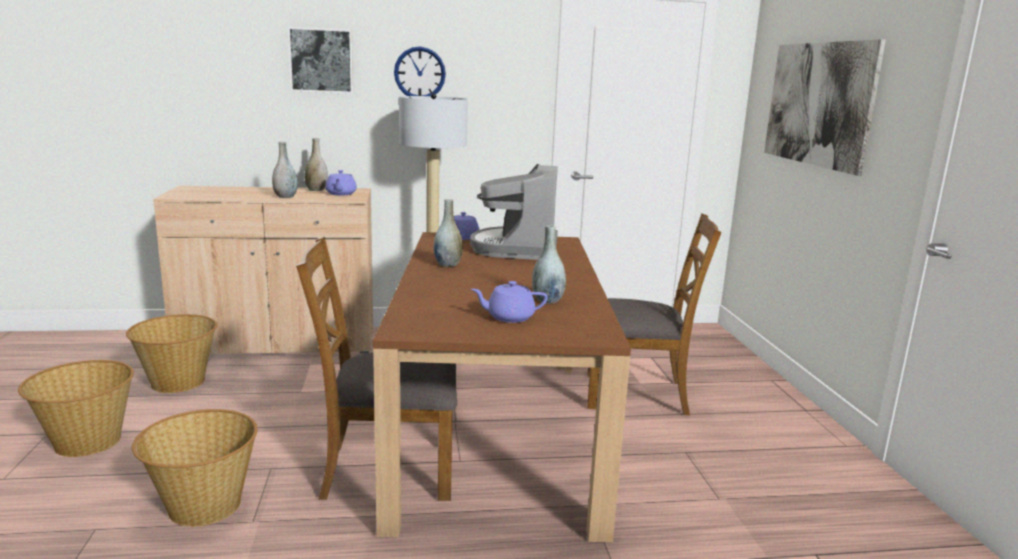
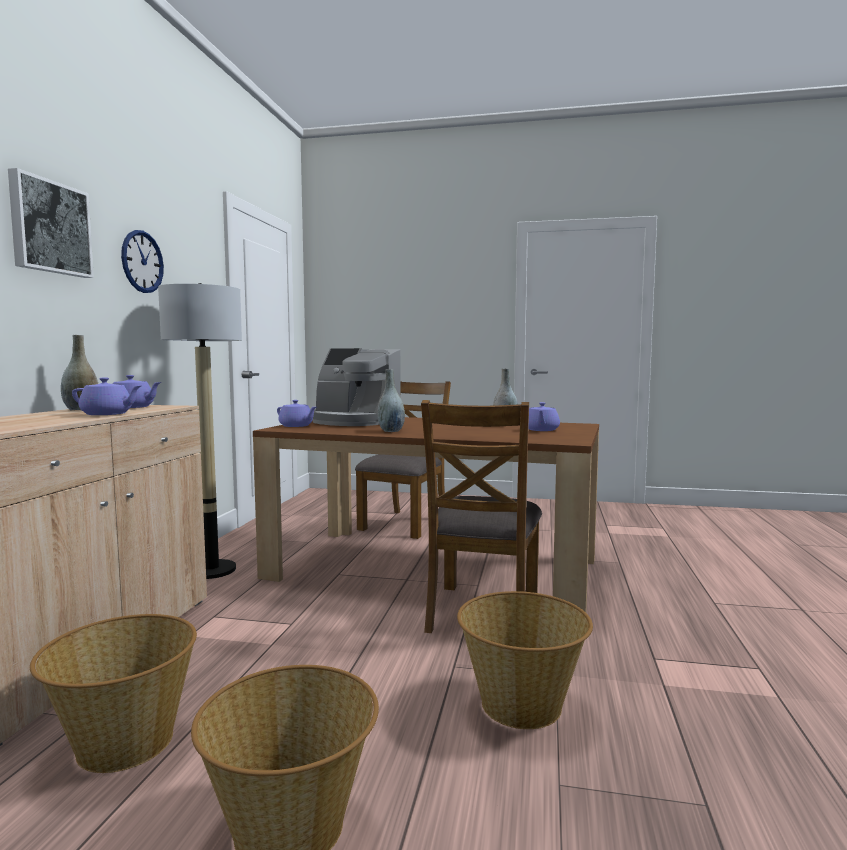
camera: 70 degrees left, 10 degrees down
grey vase [272,142,298,198] -> purple teapot [72,378,141,415]
picture [764,39,886,176] -> none

